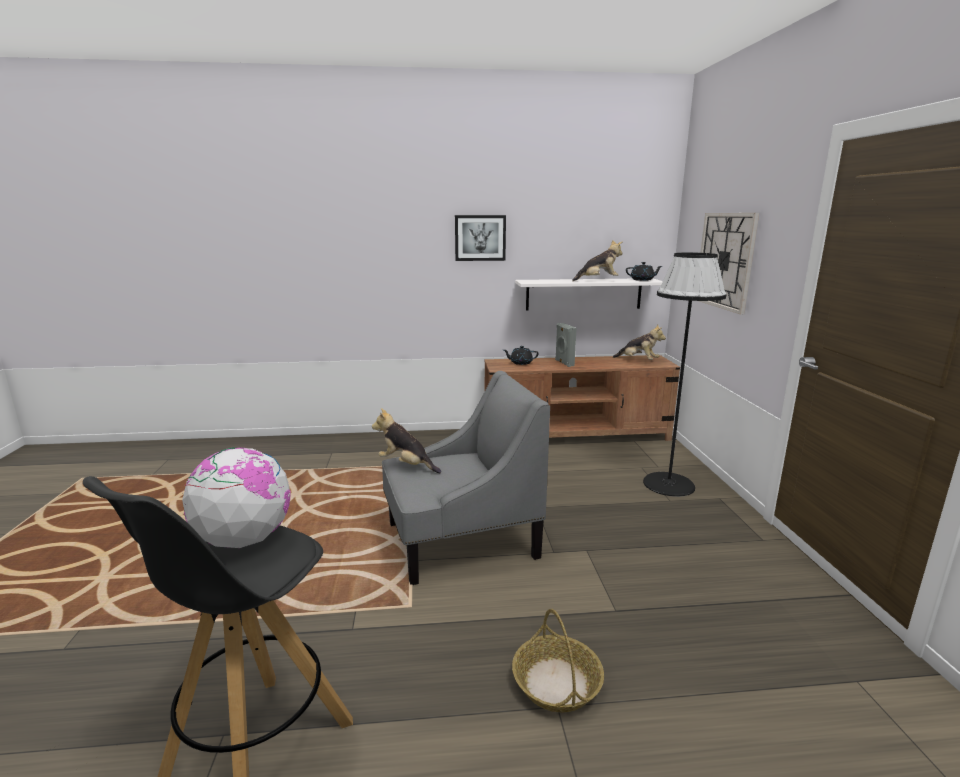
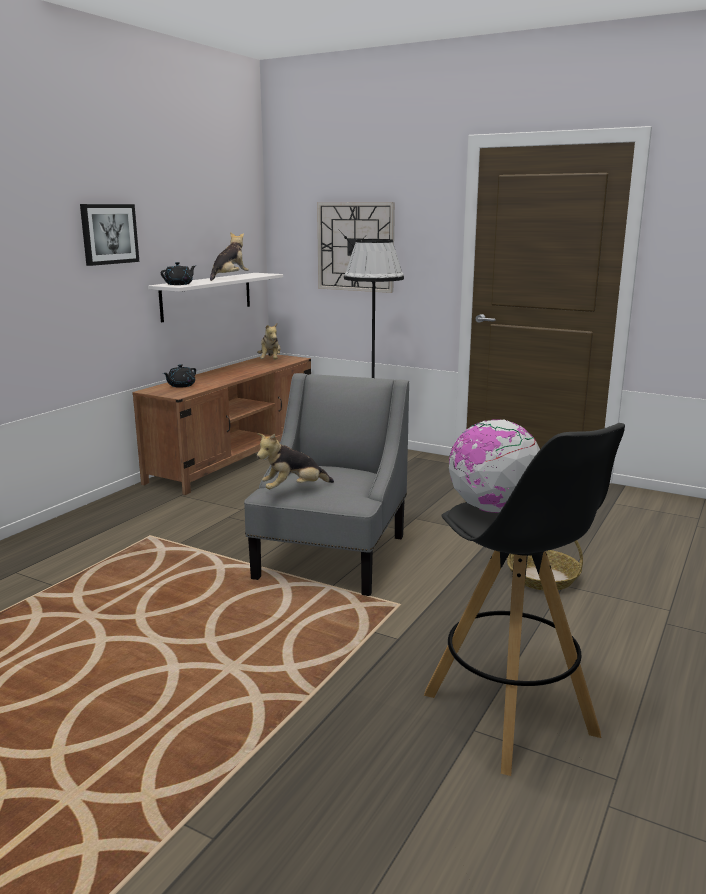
camera: 55 degrees left, 0 degrees up
grey speaker [555,323,577,367] -> none
plush toy [613,325,666,360] -> plush toy turned 105 degrees clockwise [257,323,281,359]
black teapot [626,262,662,281] -> black teapot moved to [161,262,195,285]

